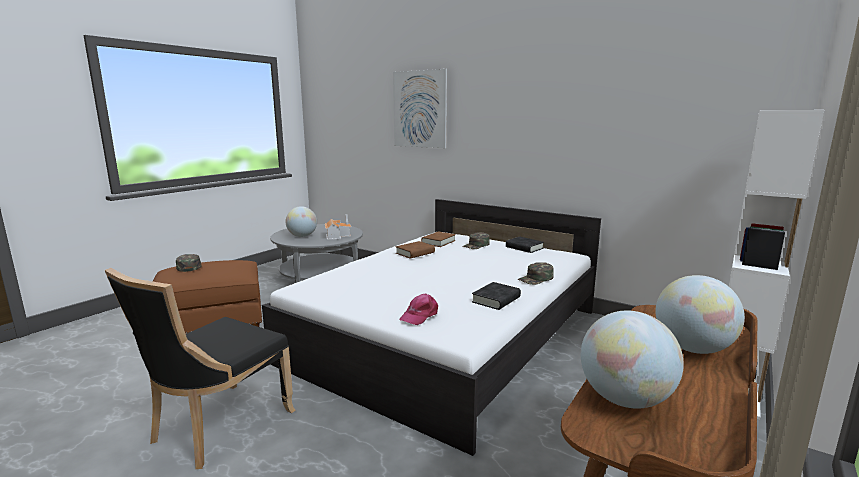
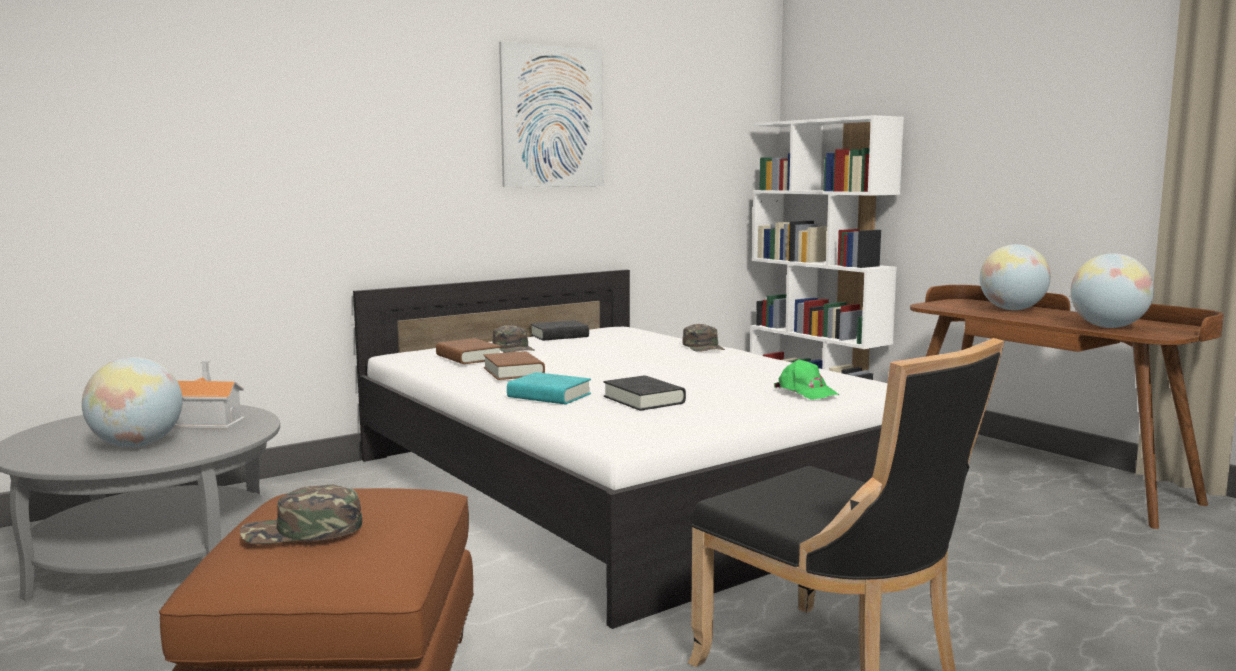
camera: 70 degrees left, 5 degrees down
picture [393,69,447,148] -> picture moved to [499,41,603,187]
pink cap [400,293,438,325] -> green cap [774,359,839,400]
black book [472,282,521,310] -> black book moved to [604,375,686,411]
none -> turquoise book [507,372,591,404]

